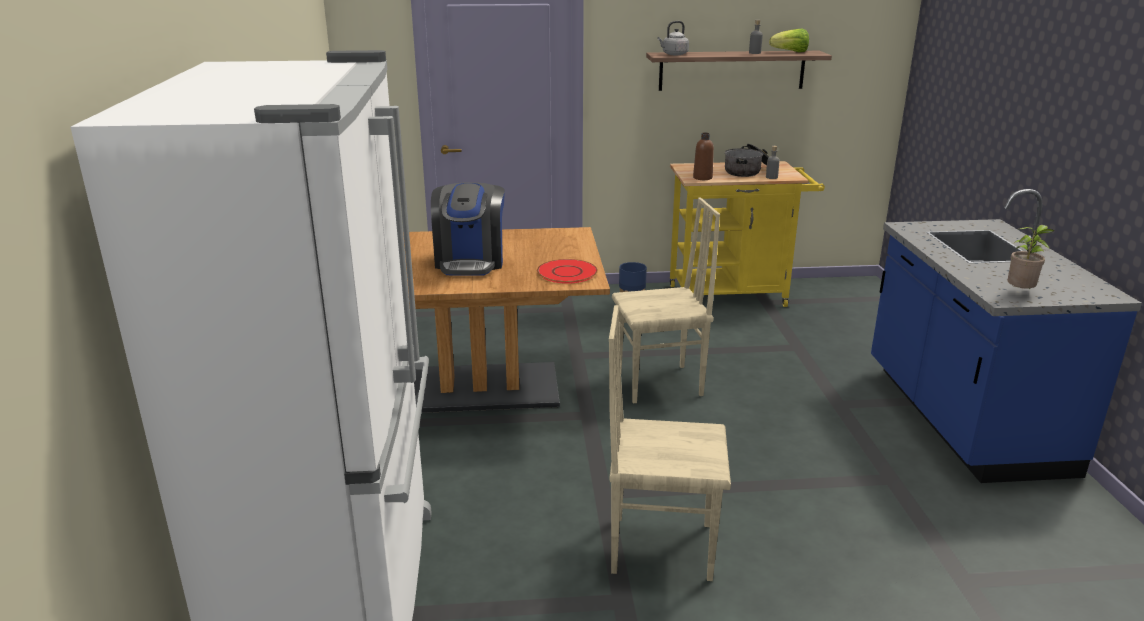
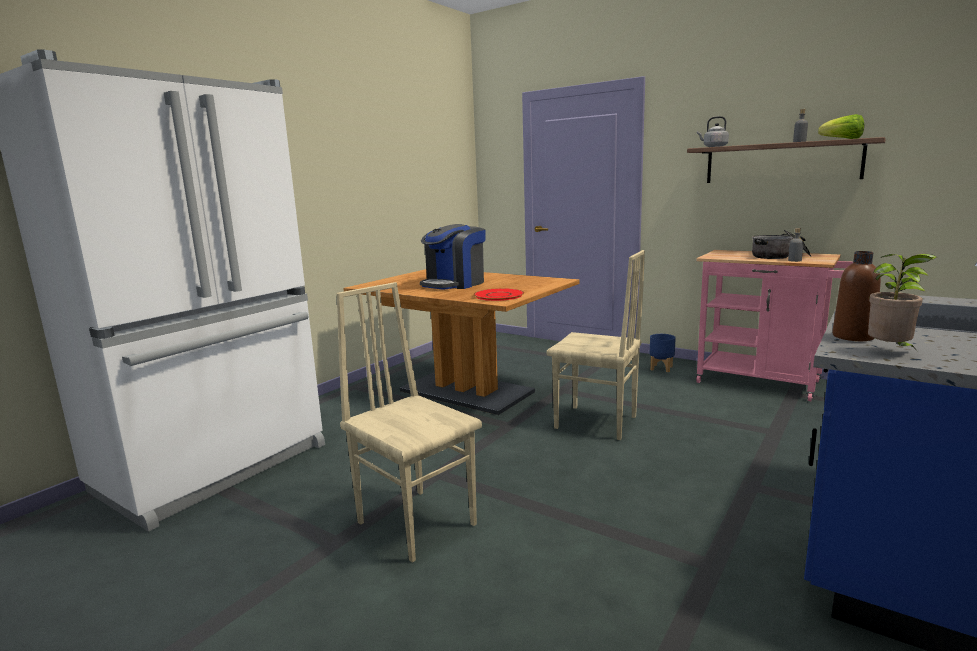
camera: 40 degrees right, 10 degrees down
yellow cart [670,161,825,307] -> pink cart [696,250,853,401]
brown bottle [693,133,714,180] -> brown bottle moved to [832,251,881,341]

